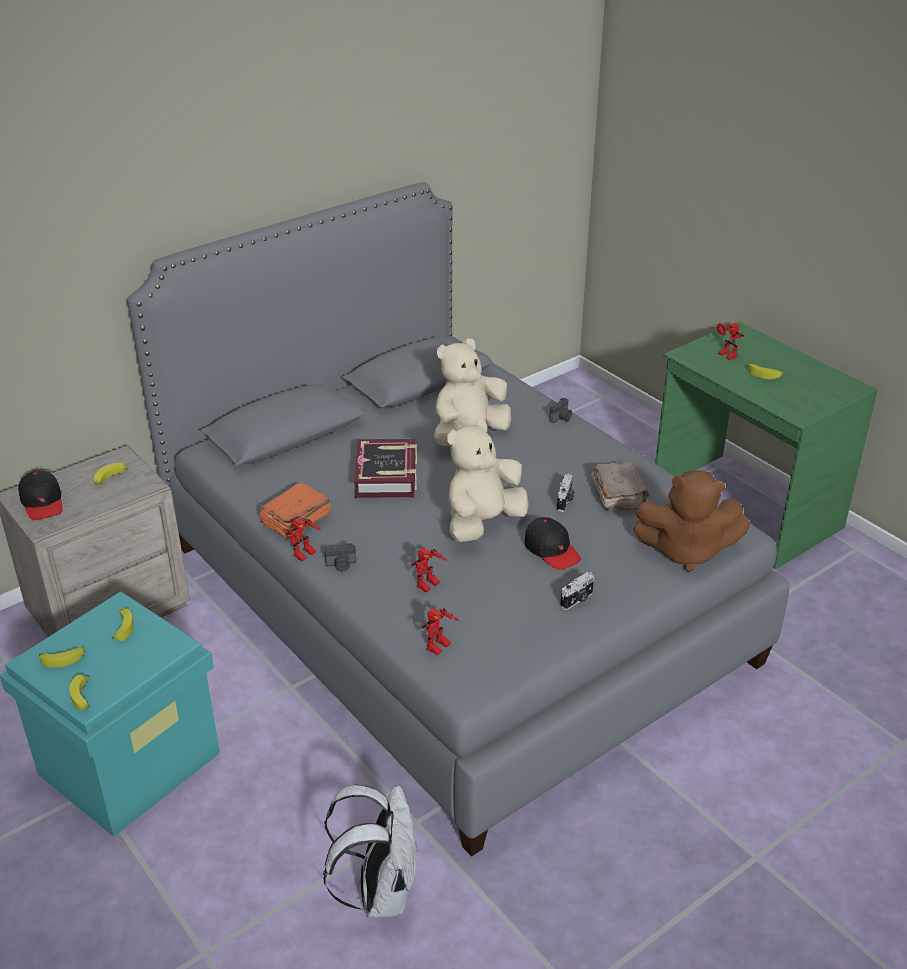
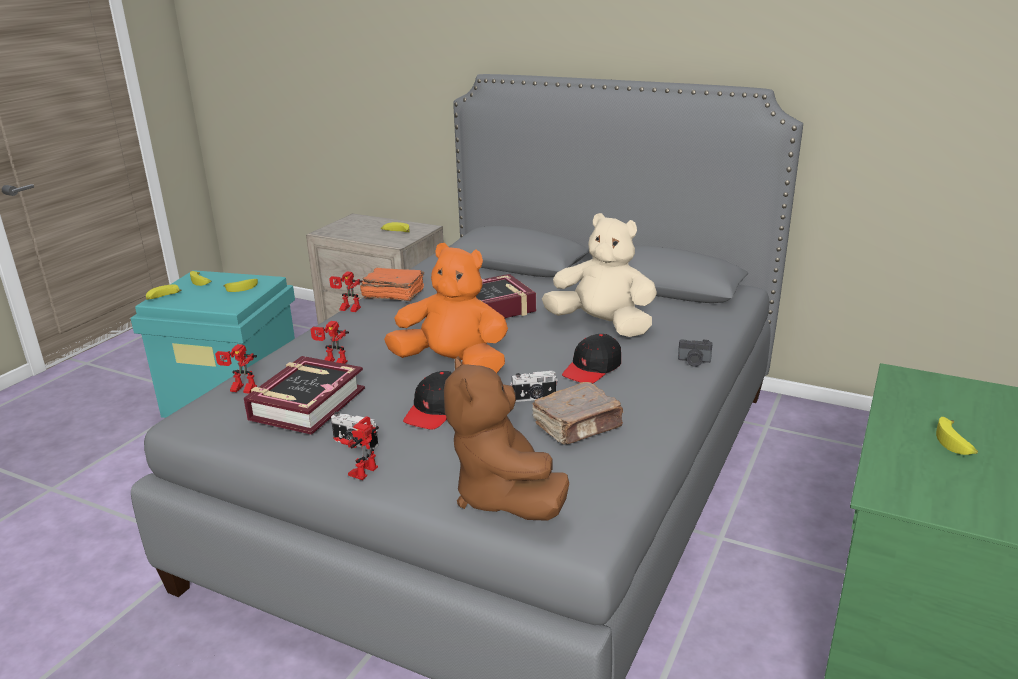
camera: 65 degrees right, 10 degrees down
black cap [18,470,62,520] -> black cap moved to [562,334,621,383]
white backpack [323,785,418,918] -> none
camera [324,543,356,572] -> none
beige plush toy [447,420,529,543] -> orange plush toy [384,243,508,373]
toy robot [717,323,744,360] -> toy robot moved to [333,416,379,480]
none -> book [244,356,365,435]

